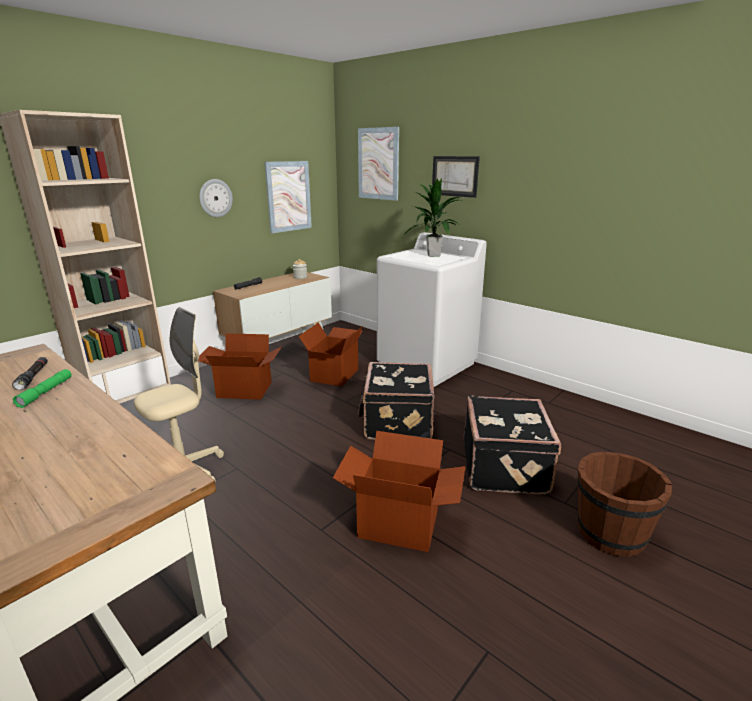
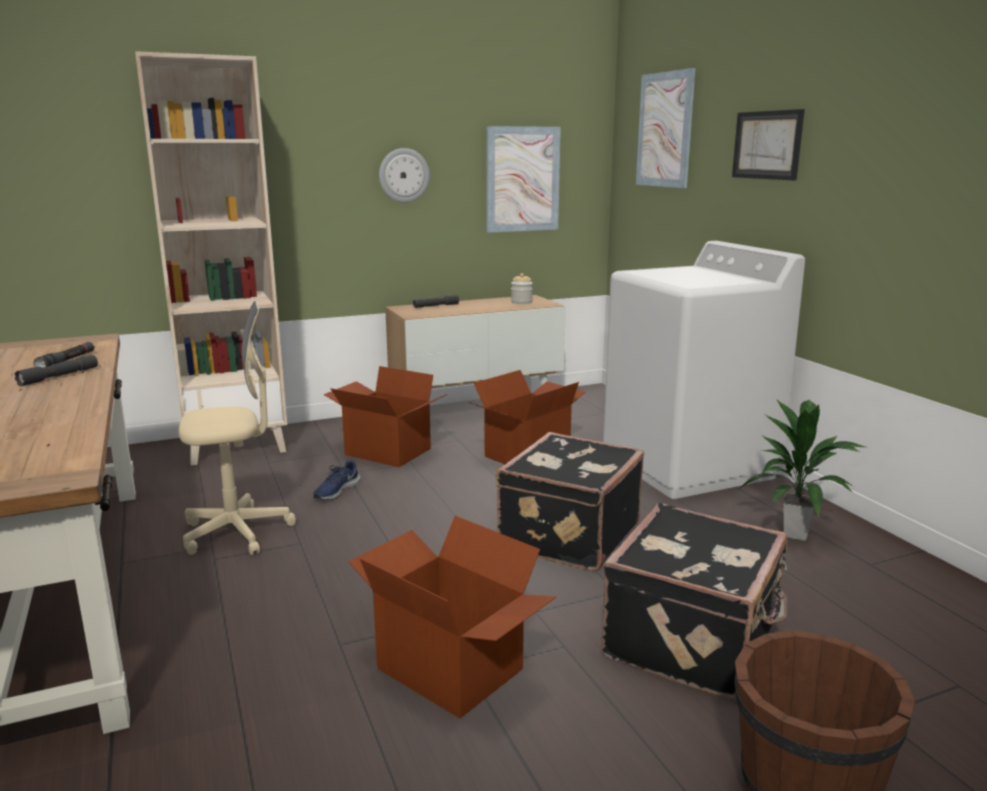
camera: 25 degrees right, 5 degrees down
green flashlight [13,369,72,408] -> grey flashlight [14,355,98,387]
potted plant [403,177,464,257] -> potted plant moved to [739,399,865,541]
none -> blue shoe [313,460,360,500]

